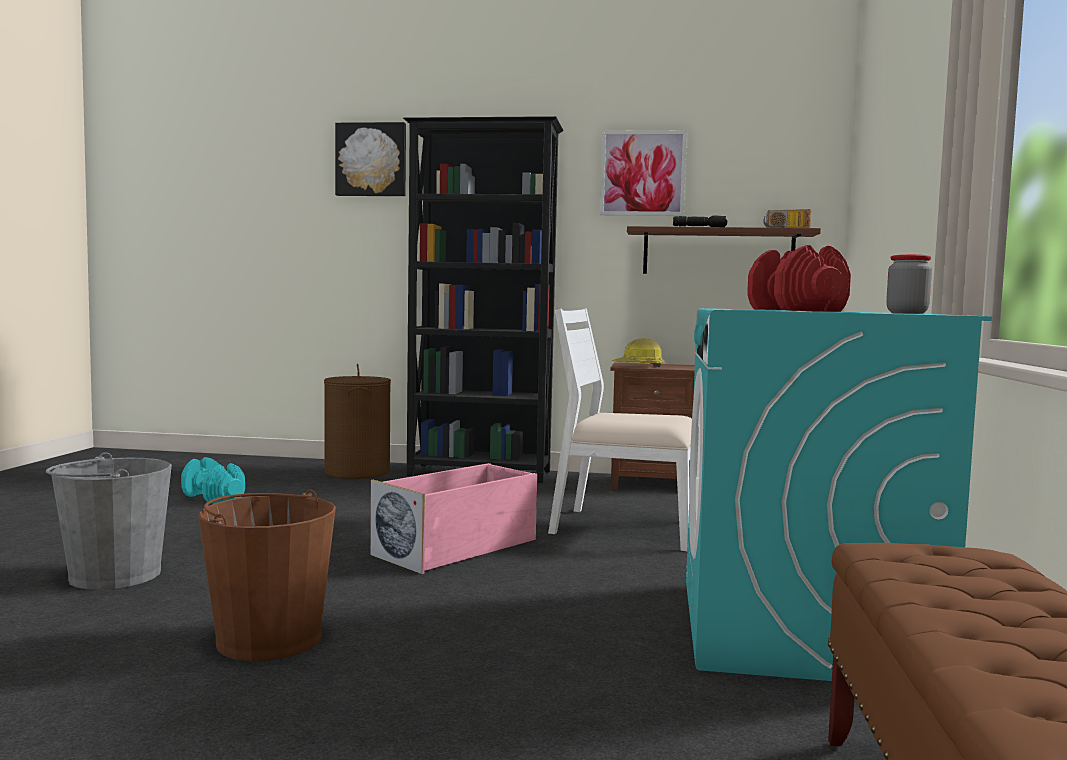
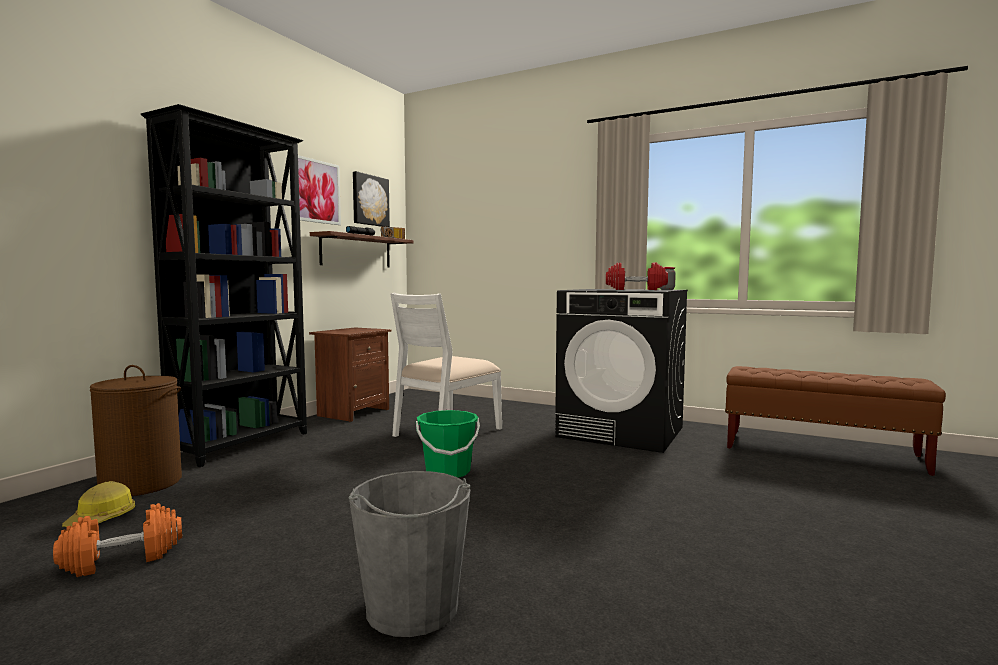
camera: 70 degrees left, 0 degrees up
turquoise dumbbell [181,457,245,504] -> orange dumbbell [53,503,182,577]
brown bucket [198,489,336,661] -> none
picture [335,122,406,196] -> picture moved to [353,171,390,227]
pink storage box [370,463,537,574] -> green bucket [416,410,480,478]
hard hat [612,338,665,367] -> hard hat moved to [62,481,135,527]
turquoise washing machine [686,308,992,681] -> black washing machine [555,289,688,453]

